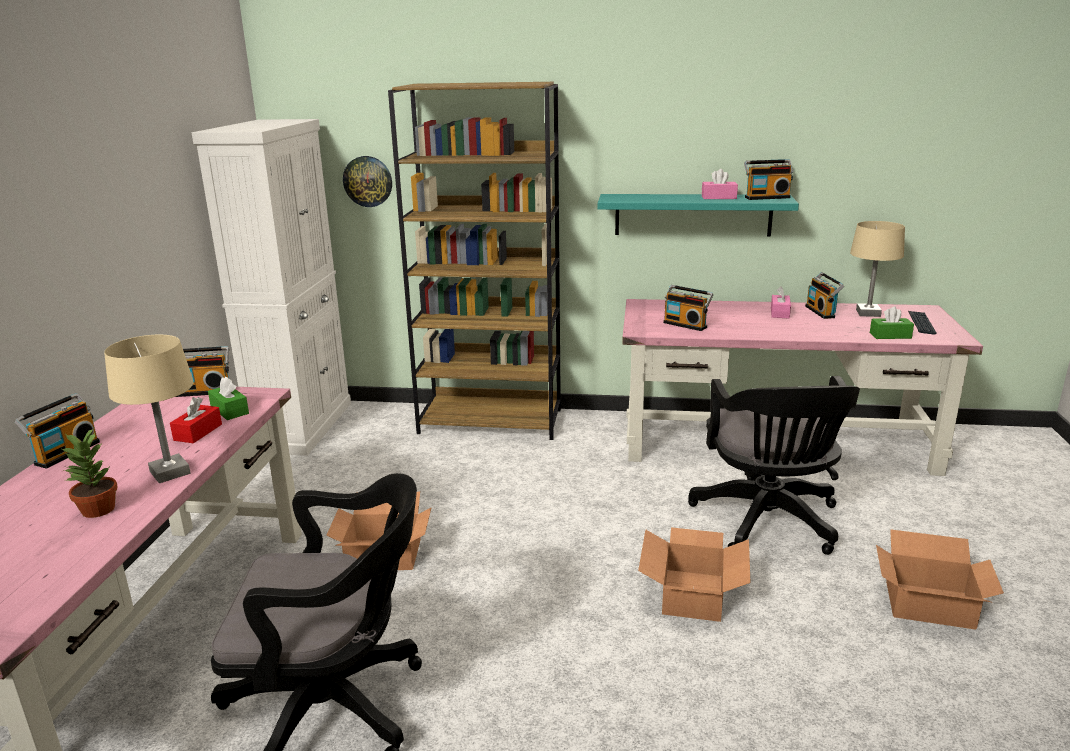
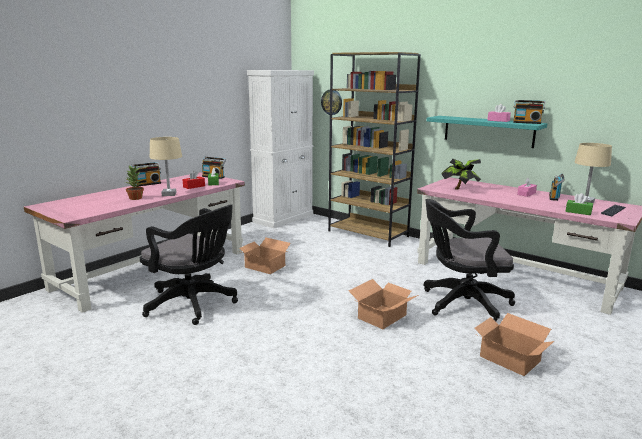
camera: 30 degrees right, 5 degrees down
radio [663,285,713,331] -> potted plant [441,159,481,190]
black office chair [688,376,860,555] -> black office chair turned 60 degrees clockwise [423,199,515,321]

